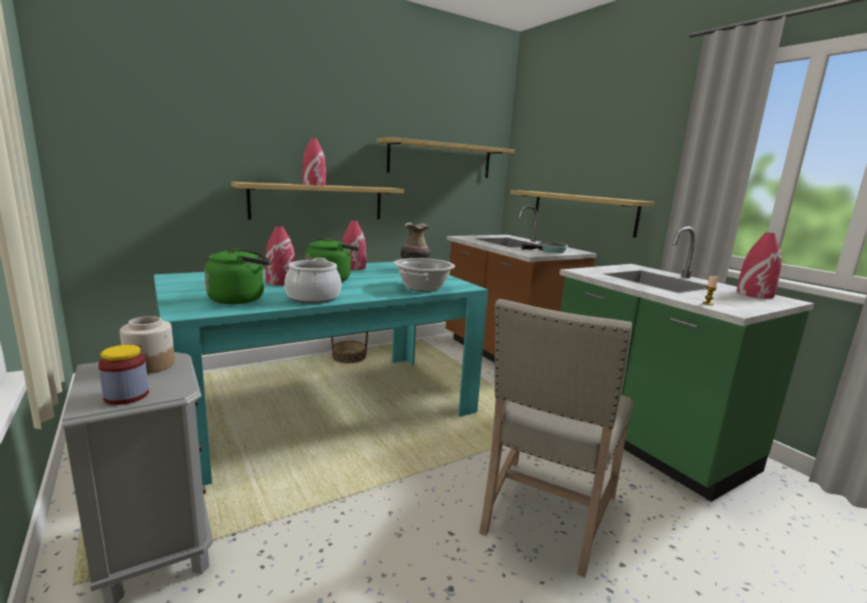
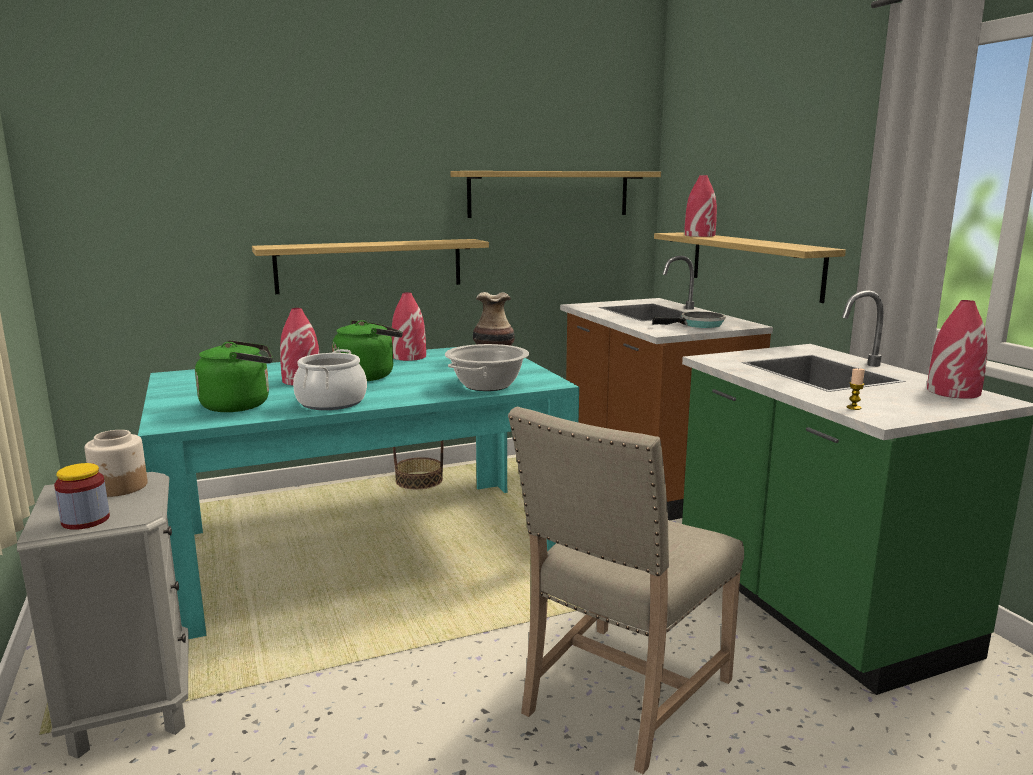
camera: 10 degrees right, 0 degrees up
red vase [302,138,326,186] -> red vase moved to [684,175,717,237]

